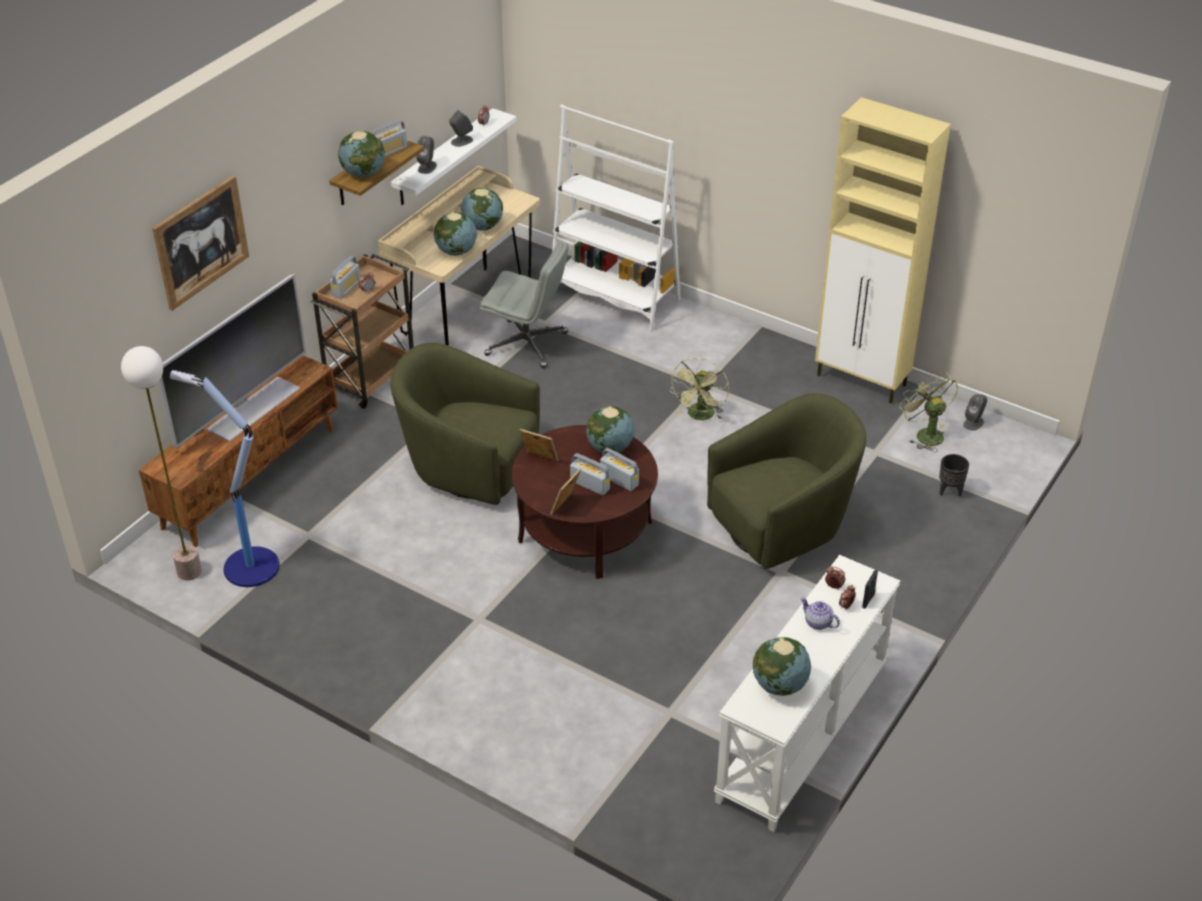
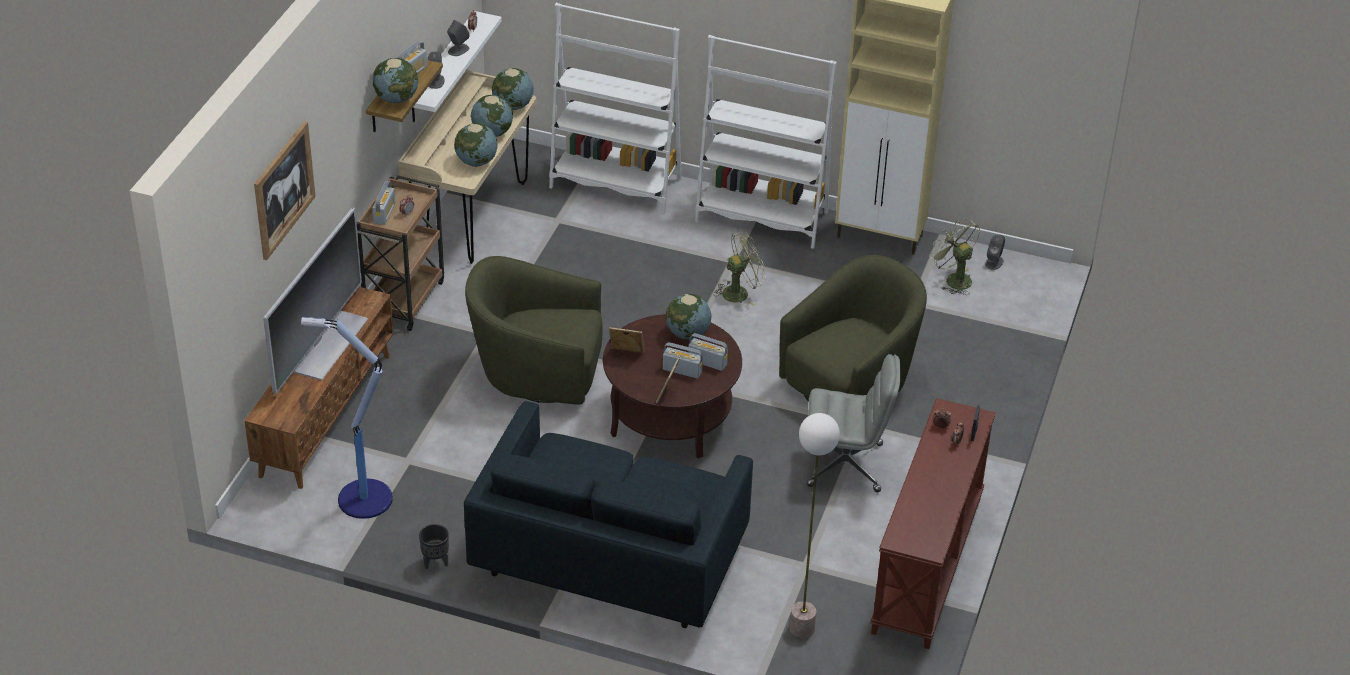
camera: 15 degrees left, 0 degrees up
floor lamp [121,346,202,581] -> floor lamp moved to [790,413,840,638]
grey office chair [480,242,569,368] -> grey office chair moved to [807,354,901,492]
green fan [670,358,729,420] -> green fan turned 120 degrees counterclockwise [713,231,766,306]
white console table [714,555,900,832] -> brown console table [871,398,996,649]
globe [752,637,811,696] -> globe moved to [492,68,534,110]
teapot [801,597,840,630] -> none
black planter [939,454,969,497] -> black planter moved to [419,524,449,569]
none -> blue sofa [464,401,753,628]
none -> white bookcase [695,35,837,249]

